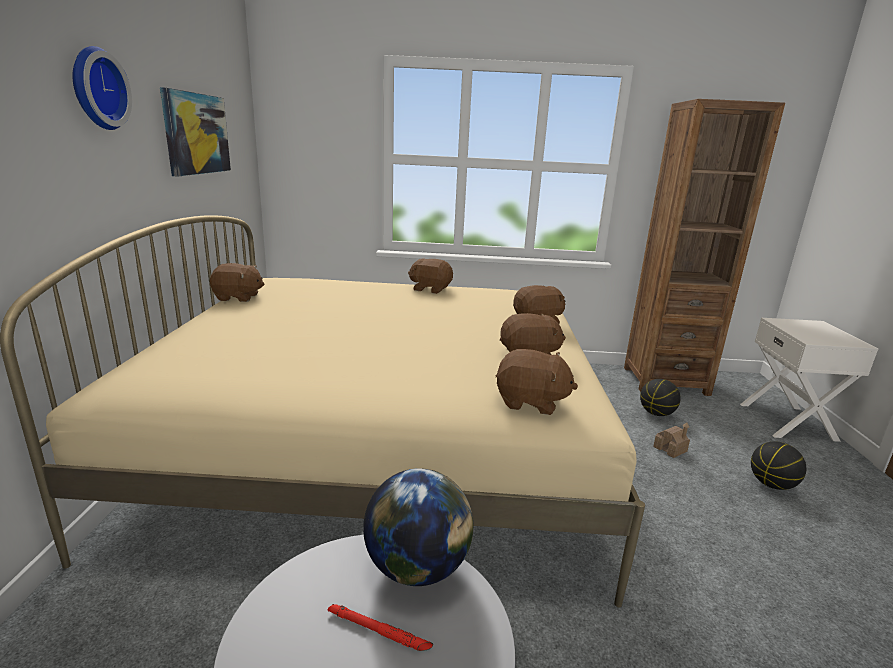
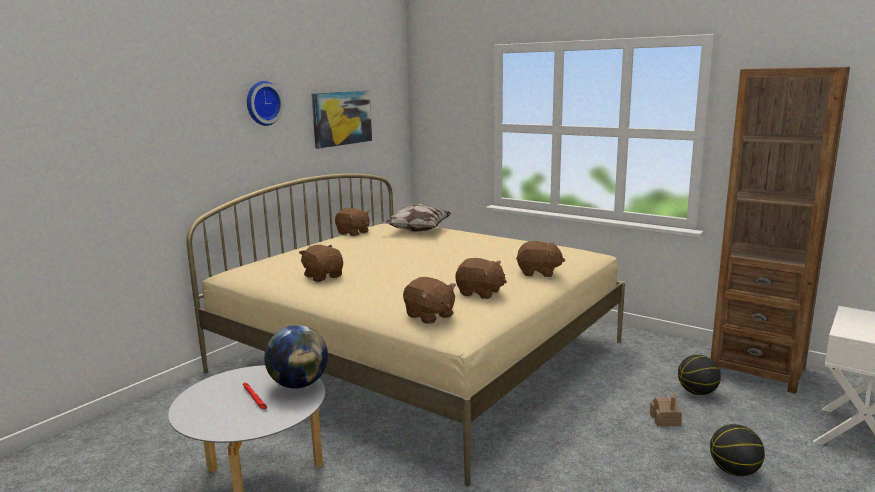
camera: 35 degrees right, 5 degrees down
brown plush toy [408,259,453,294] -> brown plush toy moved to [299,245,343,282]
none -> pillow [380,204,452,232]

